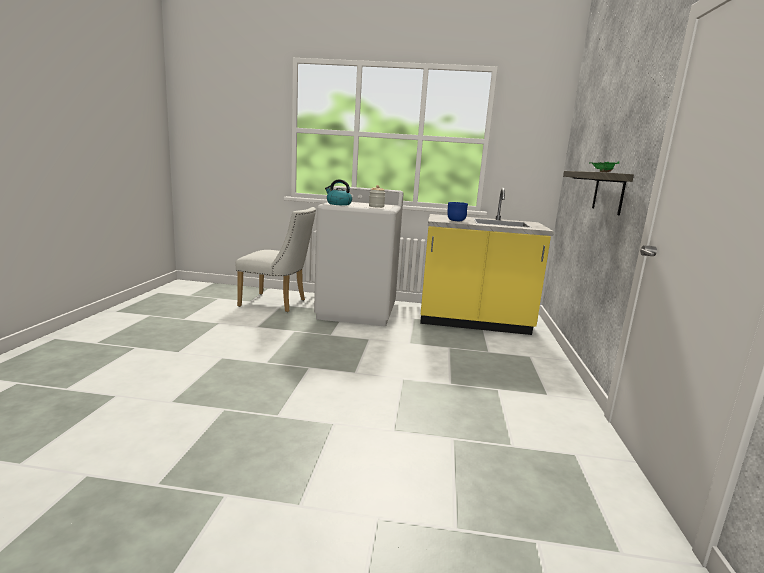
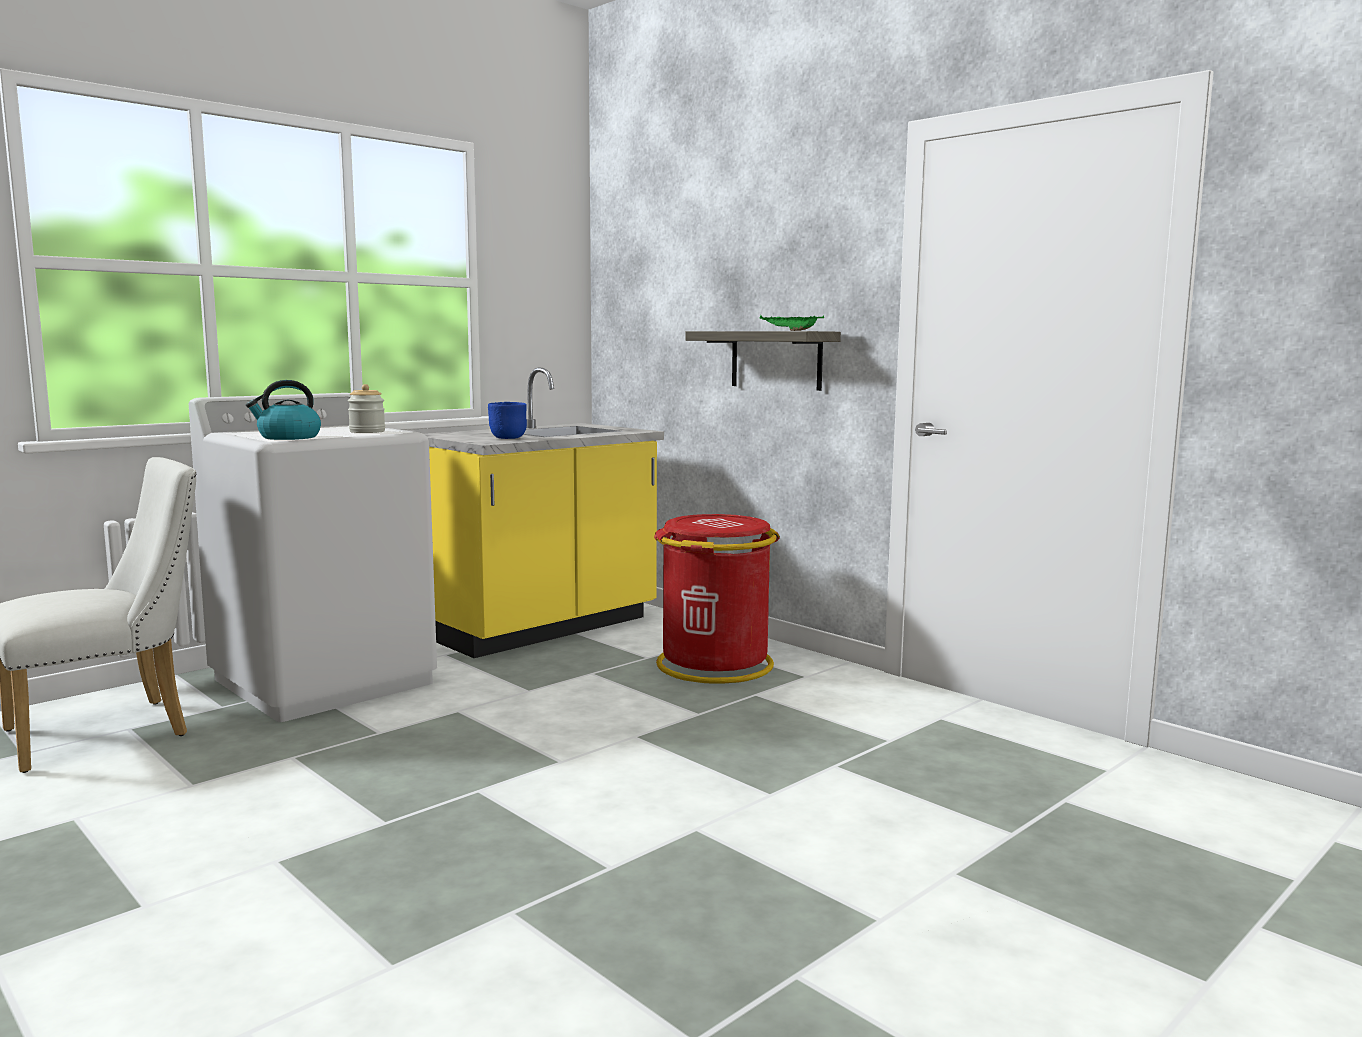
camera: 50 degrees left, 5 degrees down
none -> red trash can [654,514,780,684]

